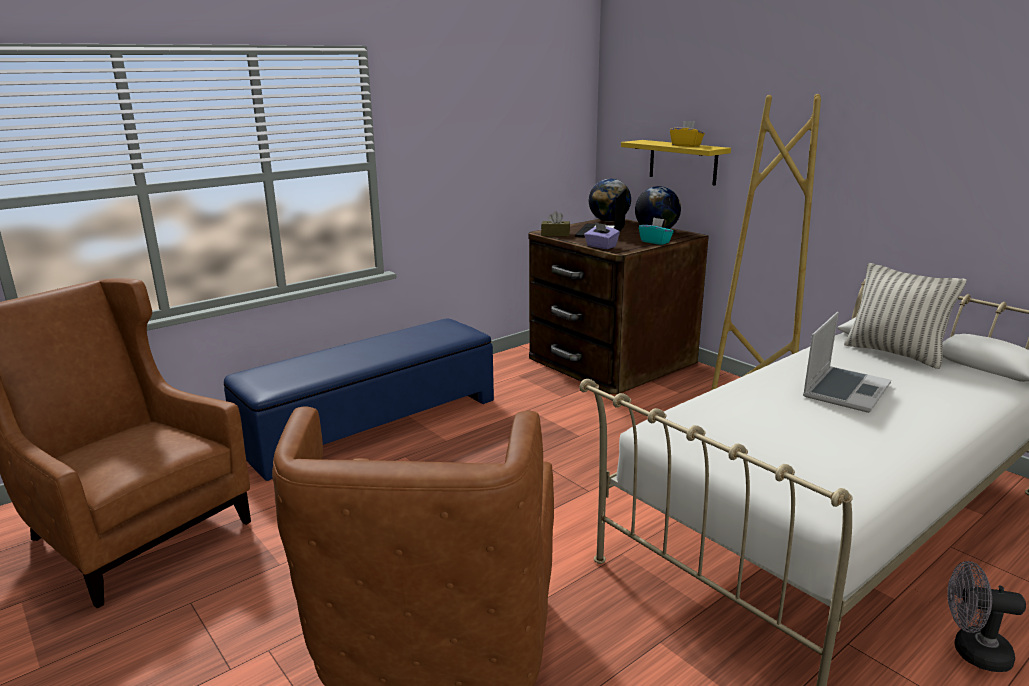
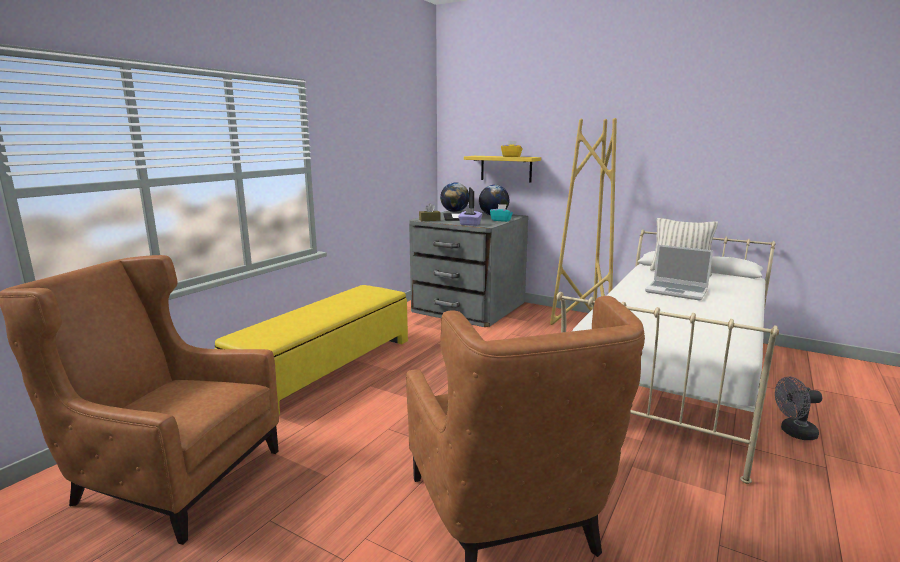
camera: 20 degrees left, 5 degrees down
blue bench [224,318,494,481] -> yellow bench [215,285,408,415]
brown dresser [529,219,709,394] -> grey dresser [409,210,528,327]
laptop [803,312,891,413] -> laptop turned 105 degrees clockwise [645,245,713,301]

